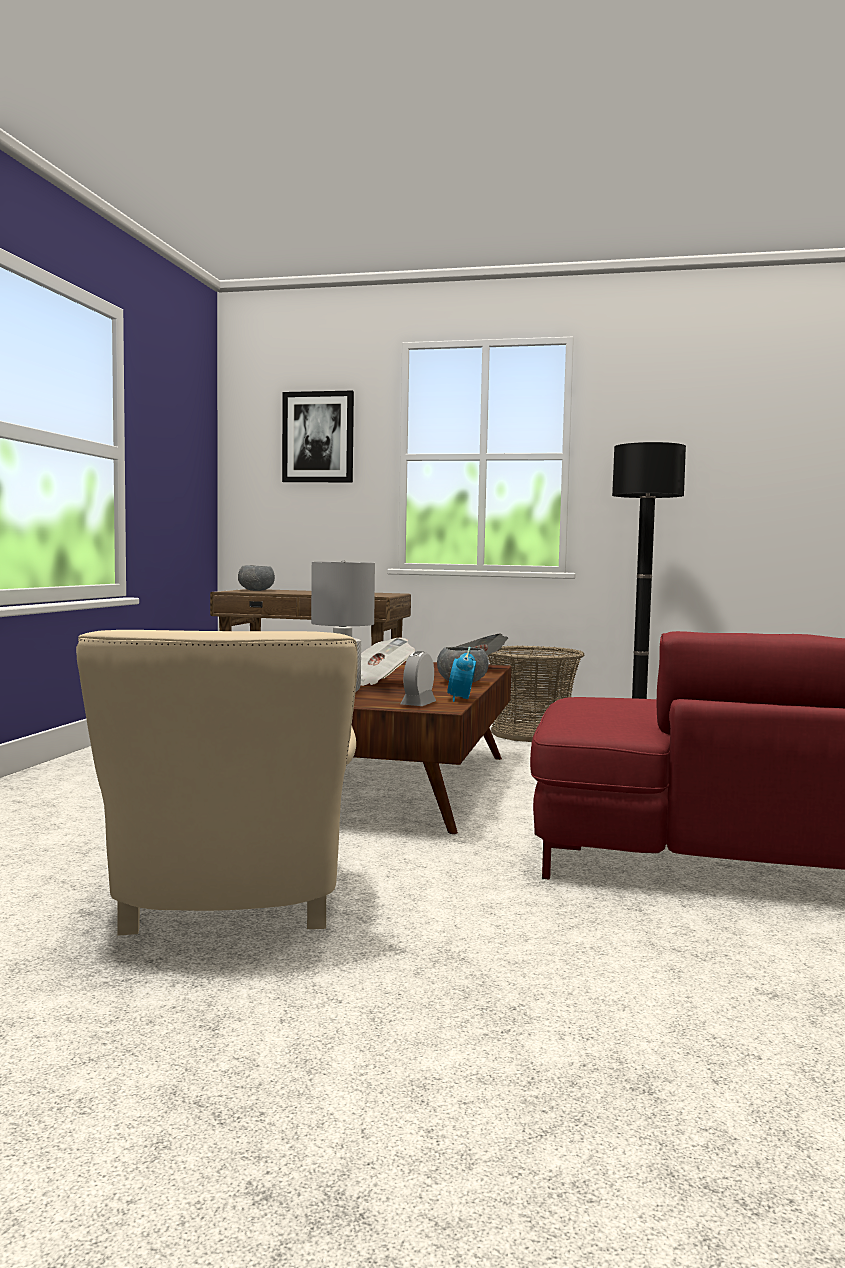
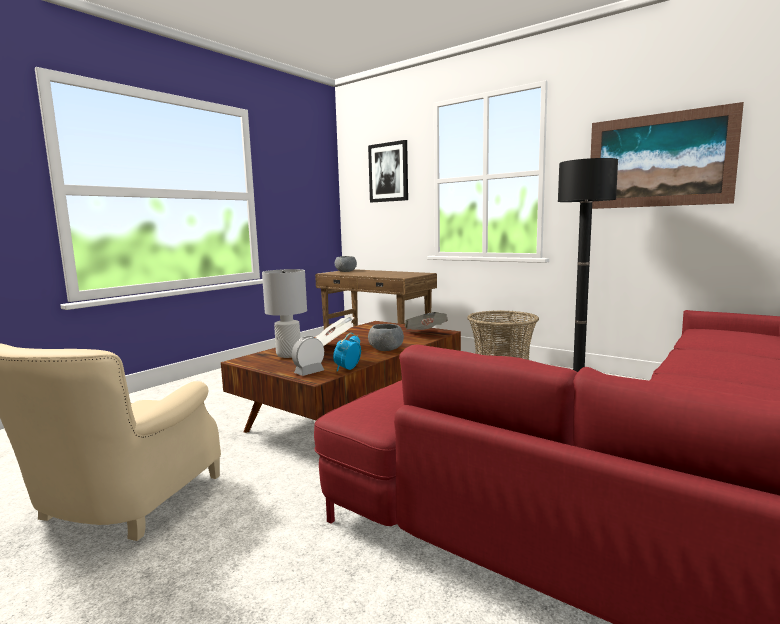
camera: 25 degrees right, 5 degrees up
none -> picture [591,102,744,209]

